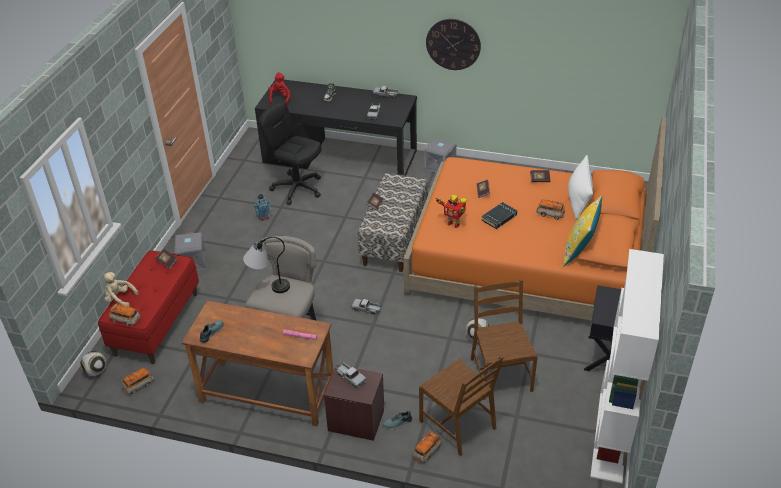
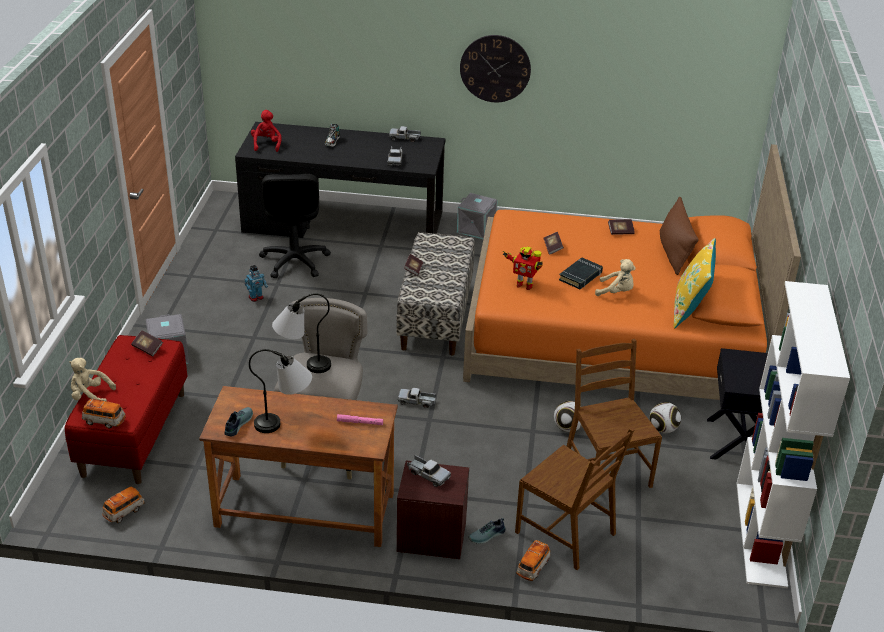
camera: 10 degrees left, 5 degrees down
football [80,351,106,376] -> football moved to [649,402,681,433]
black office chair [258,103,322,205] -> black office chair turned 120 degrees counterclockwise [259,174,331,278]
toy car [536,199,565,220] -> none
white pillow [568,155,593,219] -> brown pillow [660,197,699,275]
none -> table lamp [249,349,312,433]
none -> beige plush toy [595,259,636,296]

